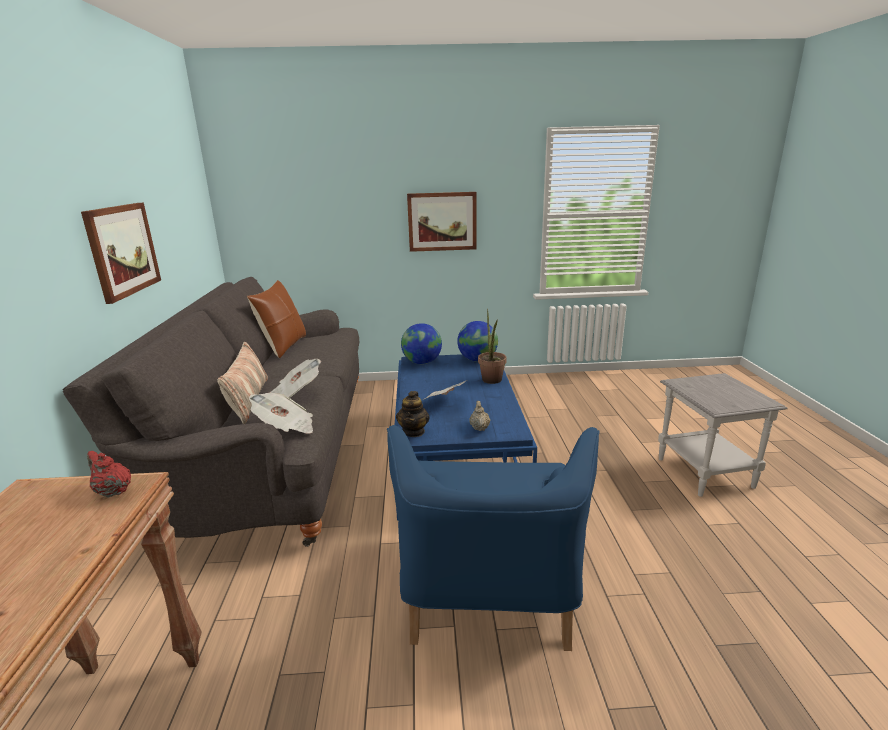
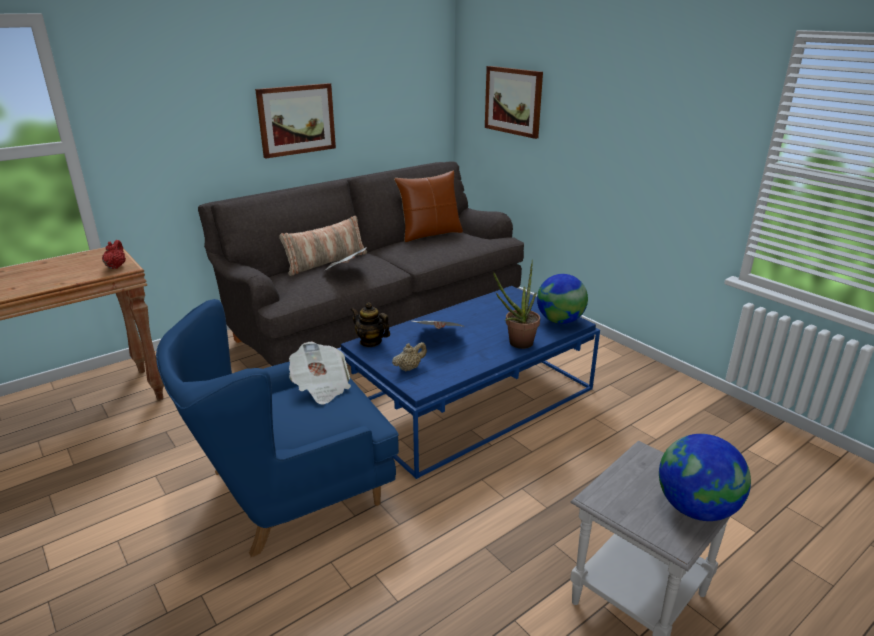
camera: 55 degrees right, 5 degrees up
newspaper [249,393,313,434] -> newspaper moved to [289,342,351,405]
teapot [396,391,430,437] -> teapot turned 60 degrees clockwise [351,302,390,347]
globe [401,323,442,364] -> globe moved to [659,434,751,521]
picture [407,192,477,252] -> picture moved to [485,66,543,139]

